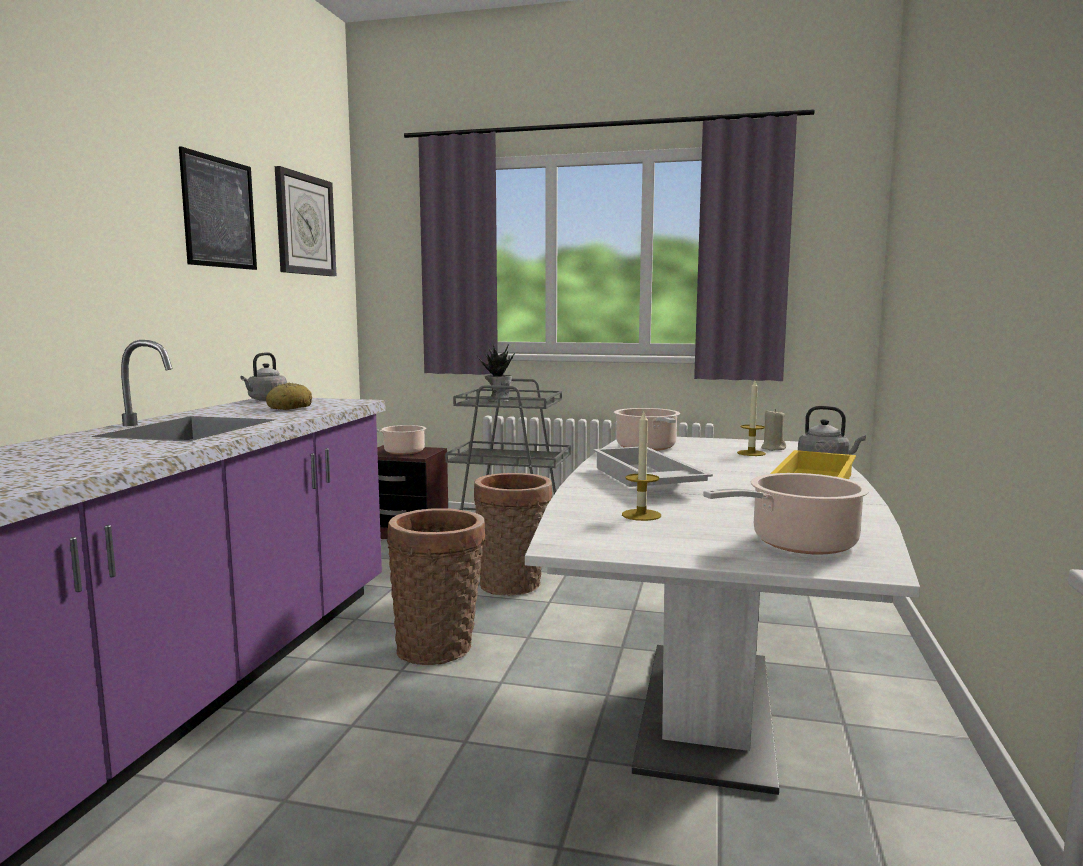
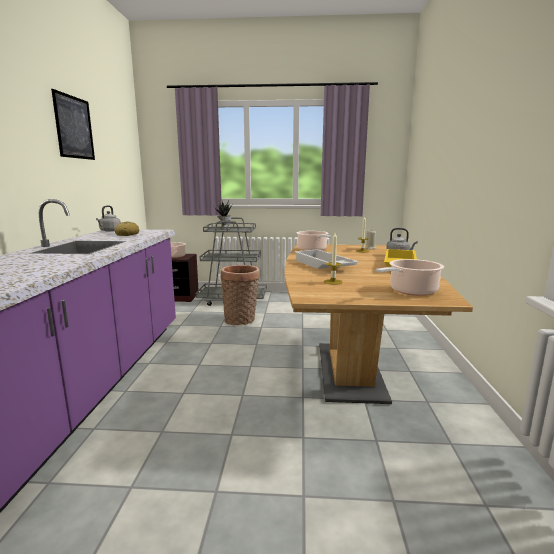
camera: 10 degrees left, 5 degrees up
wall clock [275,166,336,276] -> none
basket [387,508,486,665] -> none
white dining table [525,437,920,795] -> brown dining table [284,244,473,404]

